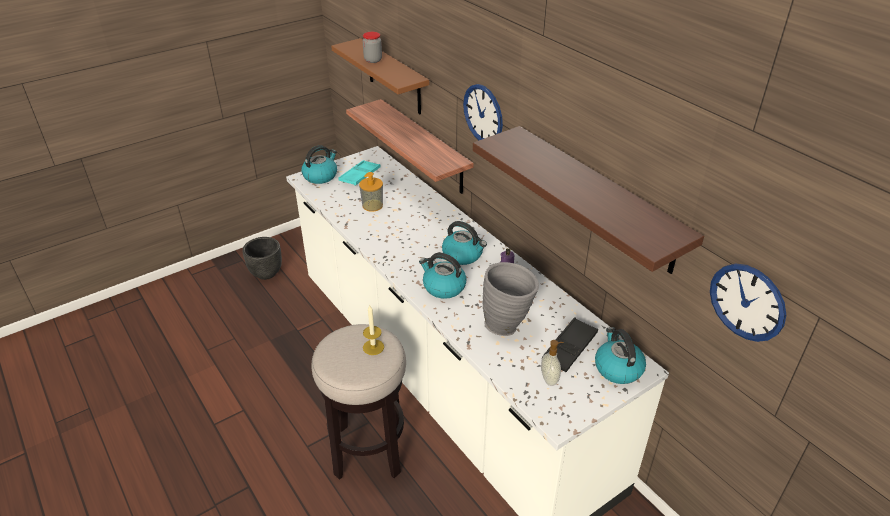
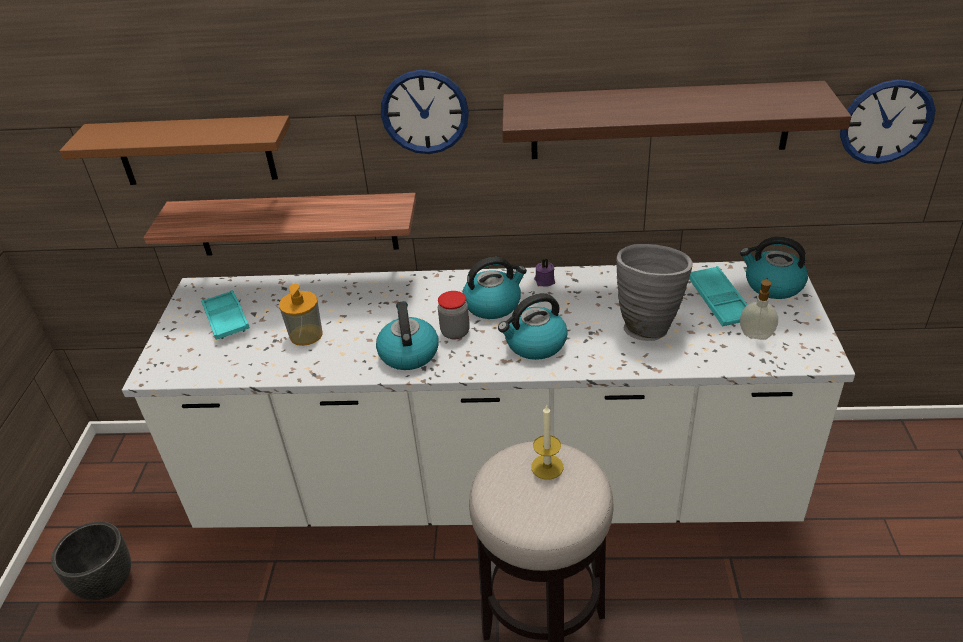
camera: 50 degrees left, 0 degrees up
kettle [301,145,337,184] -> kettle moved to [376,301,439,370]
jar [363,32,382,63] -> jar moved to [438,291,470,340]
black tray [542,317,598,372] -> turquoise tray [689,266,748,326]

